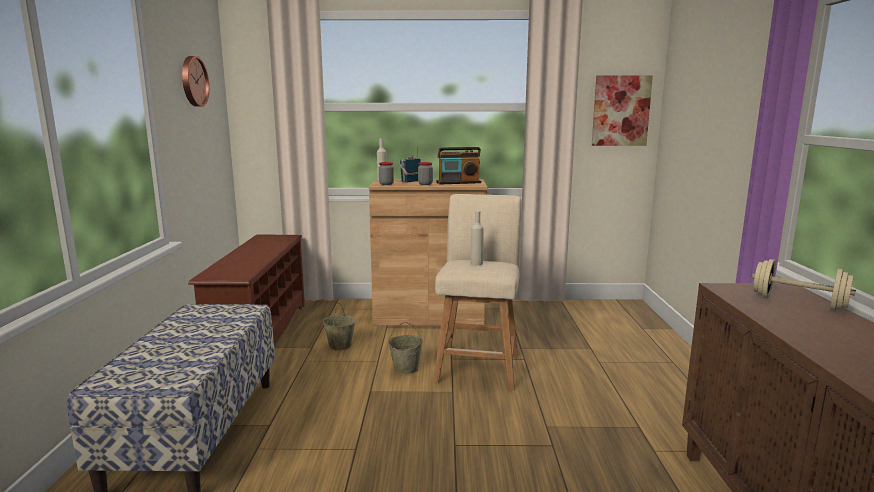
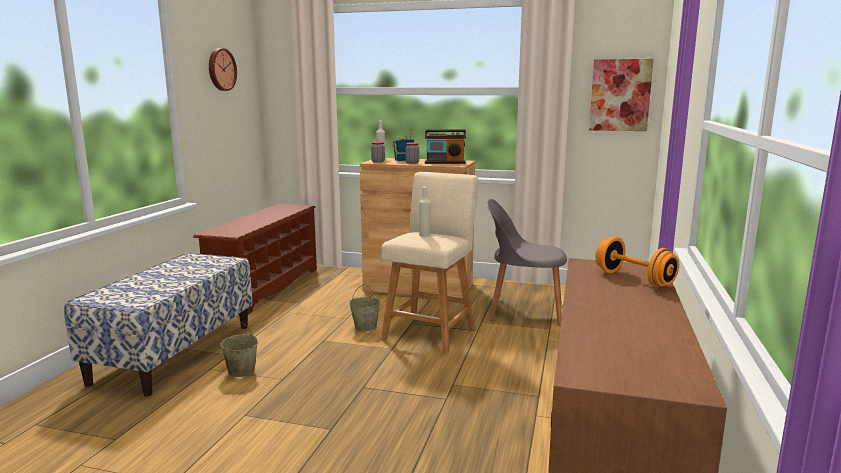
camera: 15 degrees right, 0 degrees up
beige bucket [323,303,356,350] -> beige bucket moved to [220,321,258,377]
beige dumbbell [752,259,856,310] -> orange dumbbell [596,237,679,287]
none -> grey chair [487,199,567,326]

